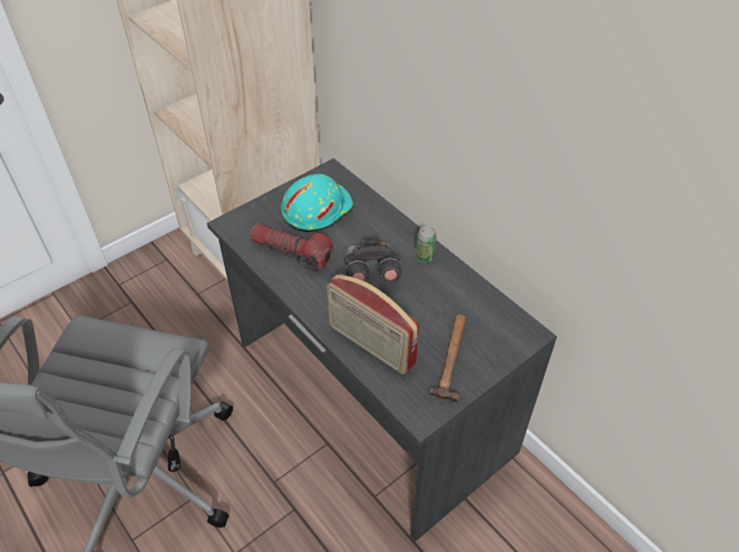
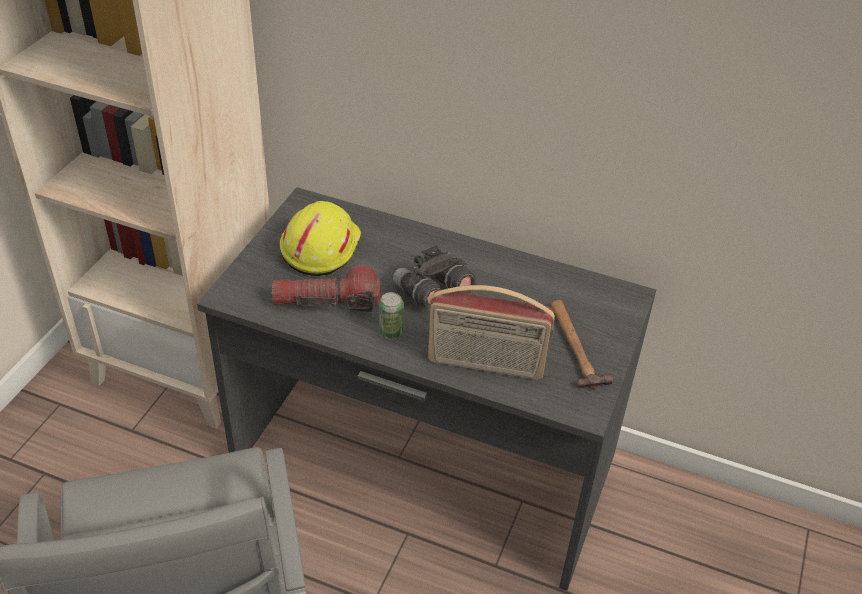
camera: 30 degrees left, 5 degrees down
turquoise hard hat [281,174,354,233] -> yellow hard hat [280,201,361,276]
can [416,226,437,263] -> can moved to [379,292,404,339]

